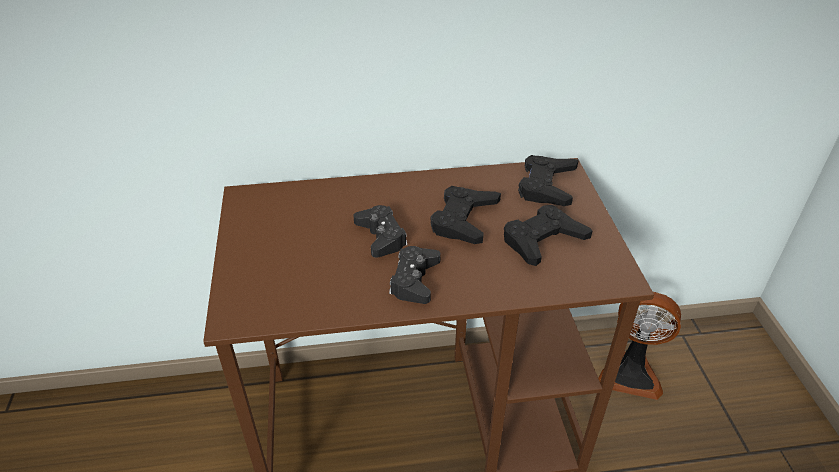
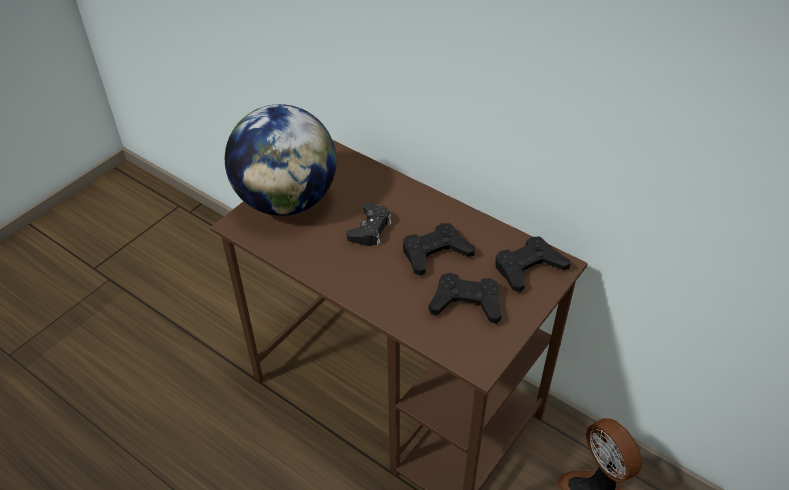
camera: 45 degrees right, 5 degrees up
black game controller [389,246,441,304] -> none
none -> globe [225,104,336,216]

